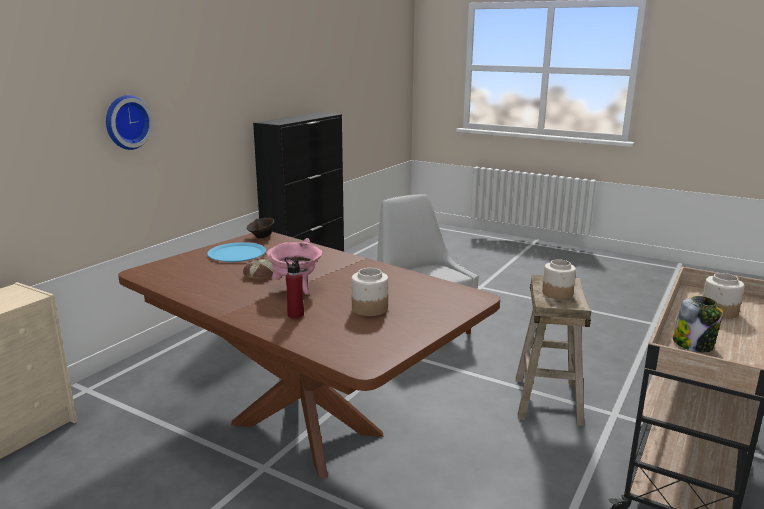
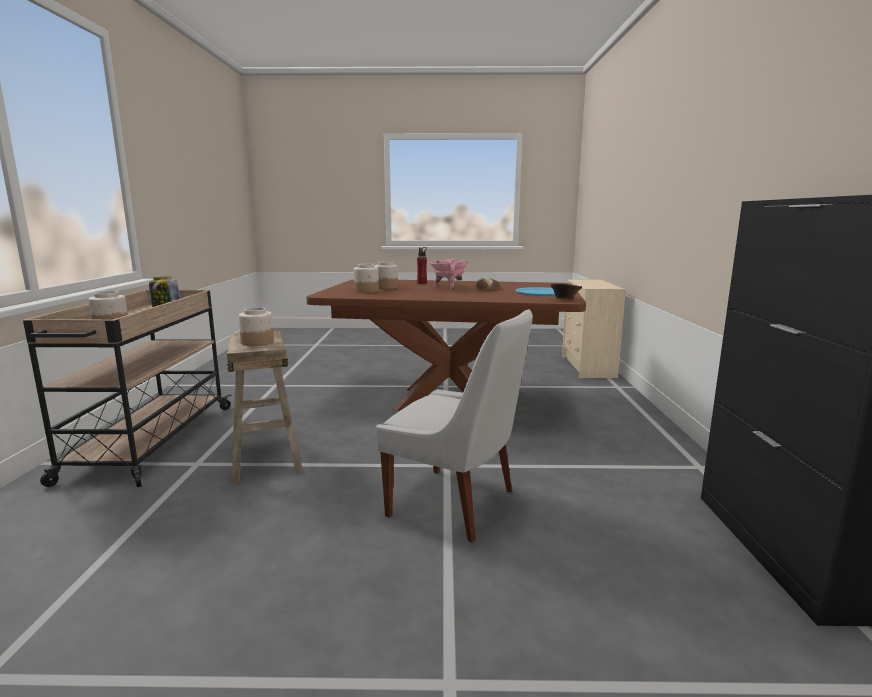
camera: 150 degrees right, 5 degrees down
wall clock [106,95,153,150] -> none
none -> jar [354,264,379,293]

